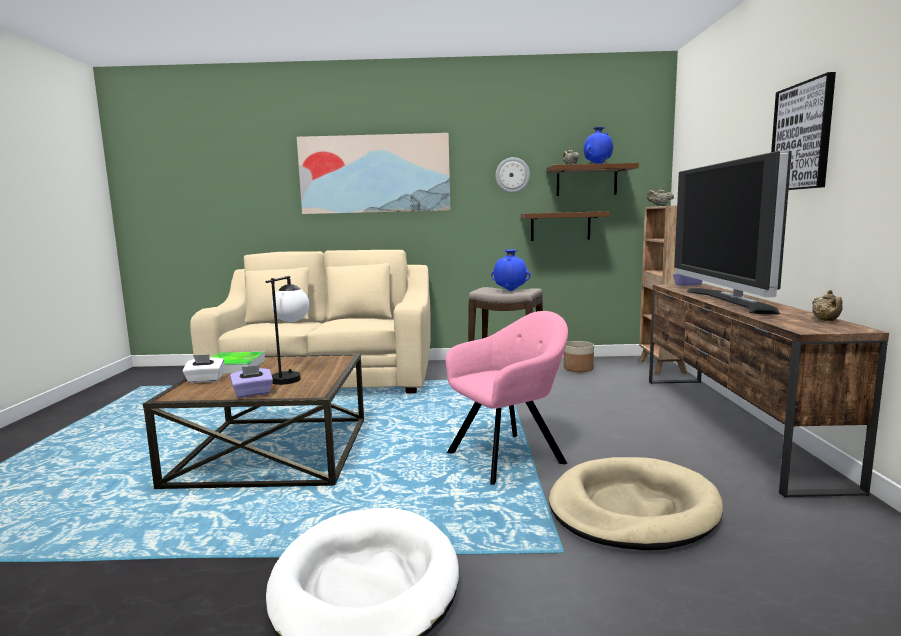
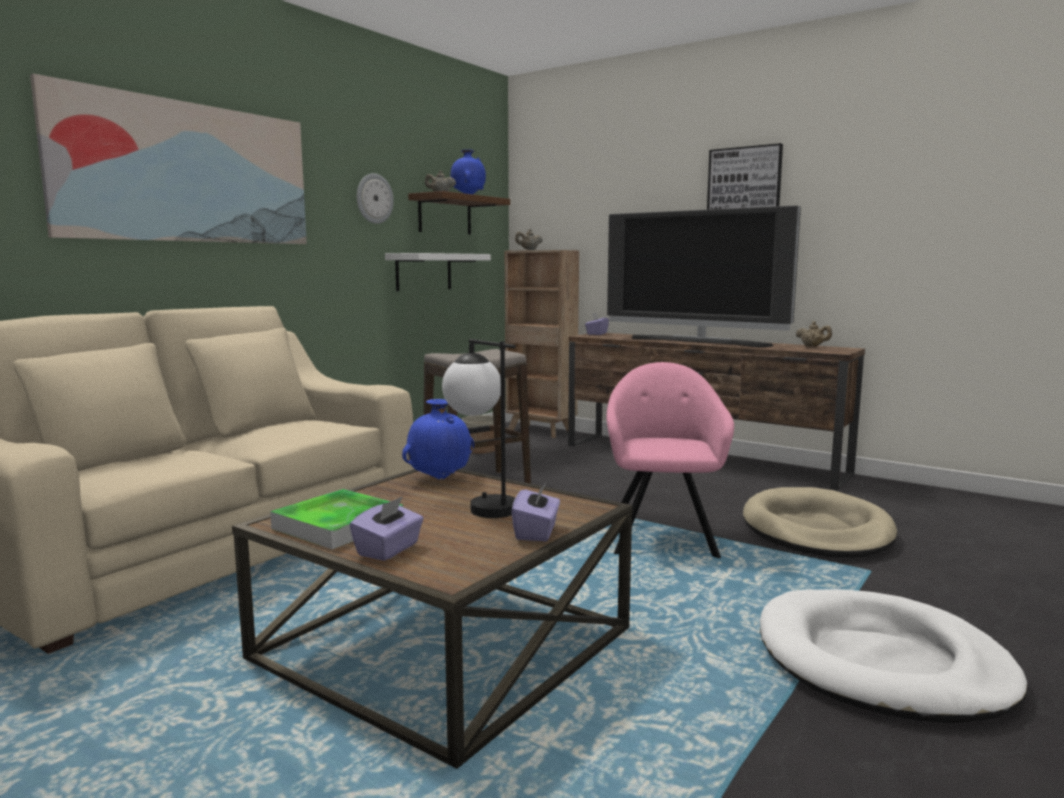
camera: 55 degrees left, 0 degrees up
white tissue box [183,355,224,383] -> purple tissue box [350,496,424,561]
blue vase [491,249,531,291] -> blue vase moved to [402,399,474,479]
brown shelf [521,211,610,241] -> white shelf [385,253,491,291]

